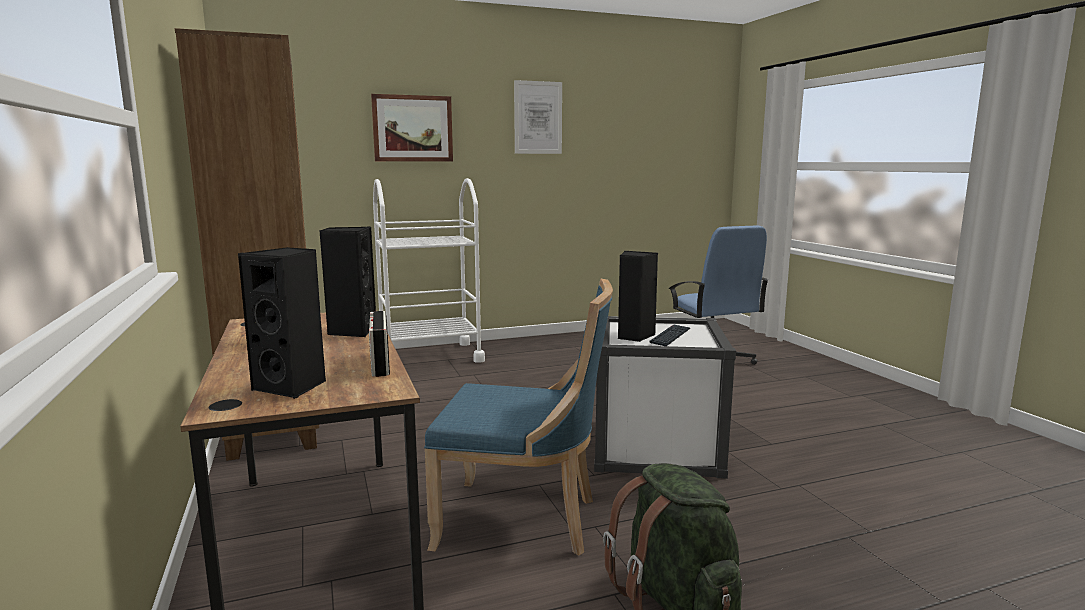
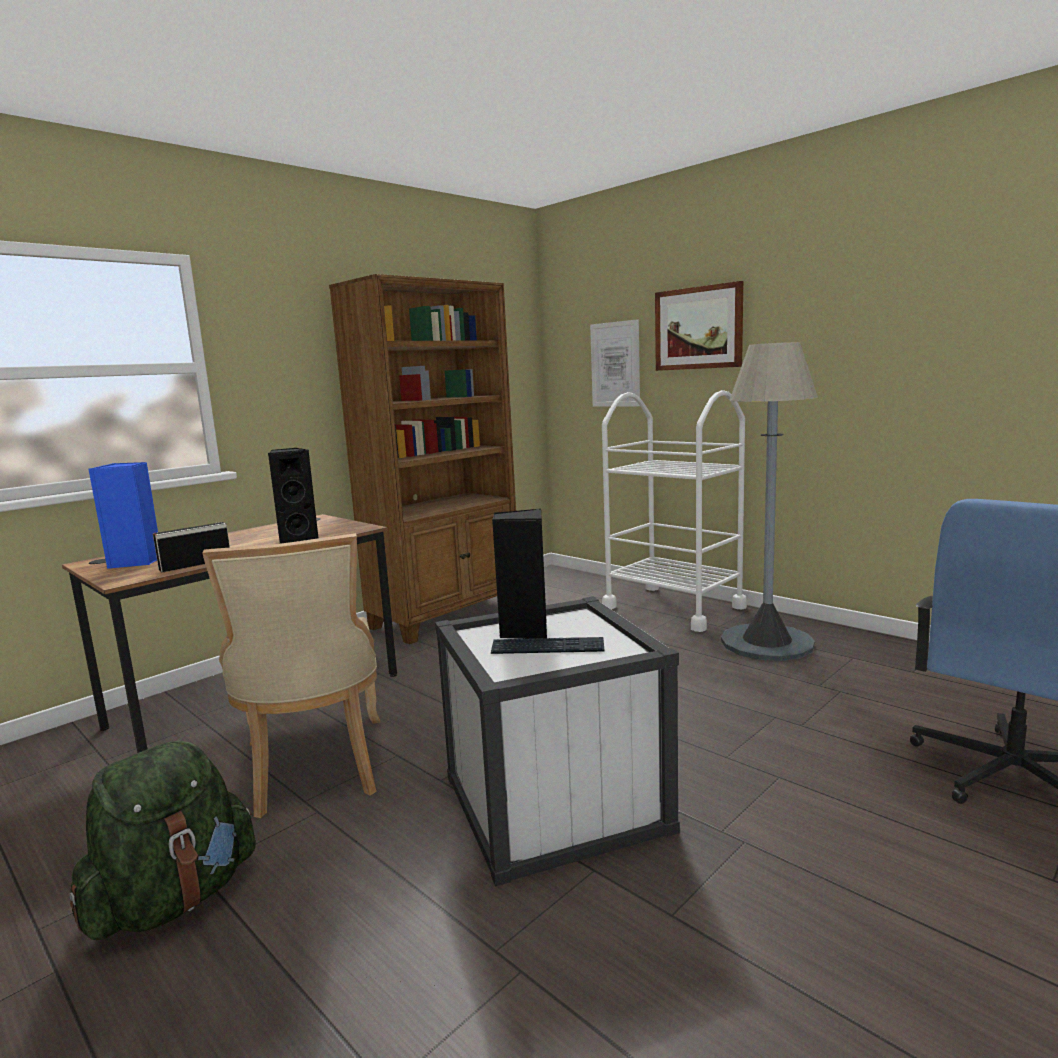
camera: 65 degrees right, 0 degrees up
black speaker [238,247,326,399] -> blue speaker [89,462,158,569]
blue chair [424,278,613,555] -> beige chair [202,533,380,818]
picture [514,80,562,154] -> picture moved to [590,319,640,407]
none -> grey floor lamp [721,342,818,661]

